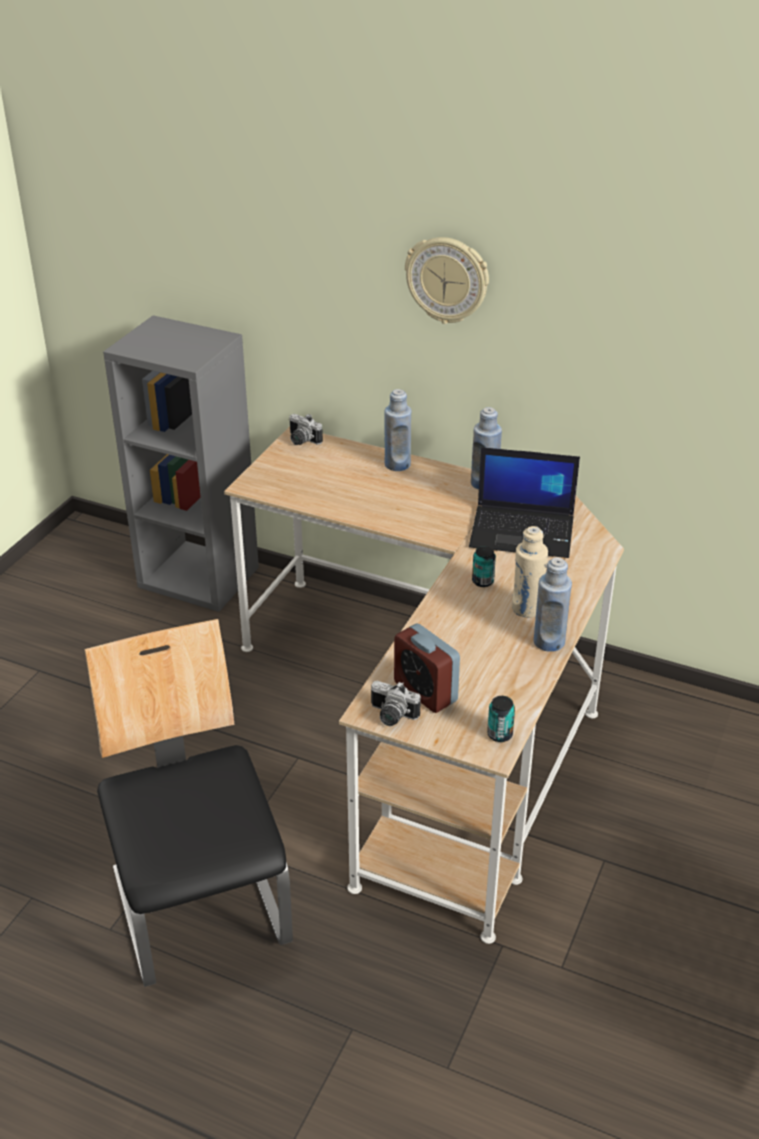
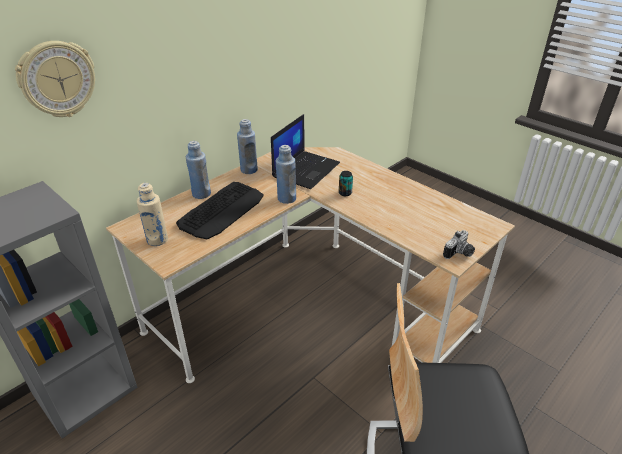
camera: 70 degrees left, 0 degrees up
camera [289,414,323,445] -> none
alarm clock [394,623,460,713] -> none
wall clock [405,237,489,324] -> wall clock moved to [15,41,95,117]
can [487,696,515,742] -> none
beige bottle [512,526,548,618] -> beige bottle moved to [137,183,168,246]
blue bottle [533,558,572,652] -> blue bottle moved to [276,145,296,204]
none -> keyboard [176,182,264,239]

